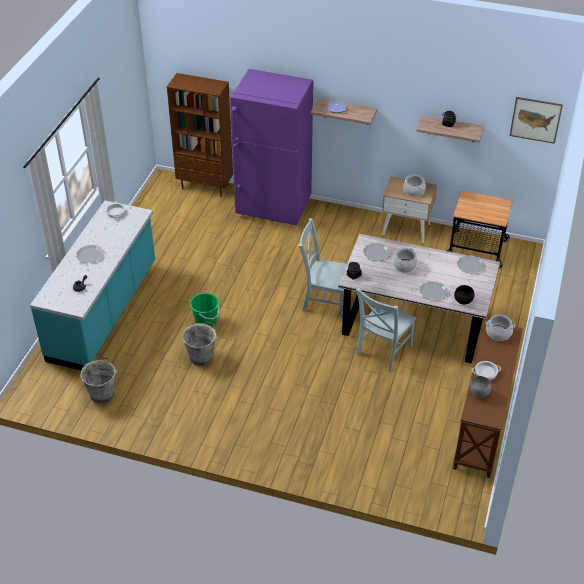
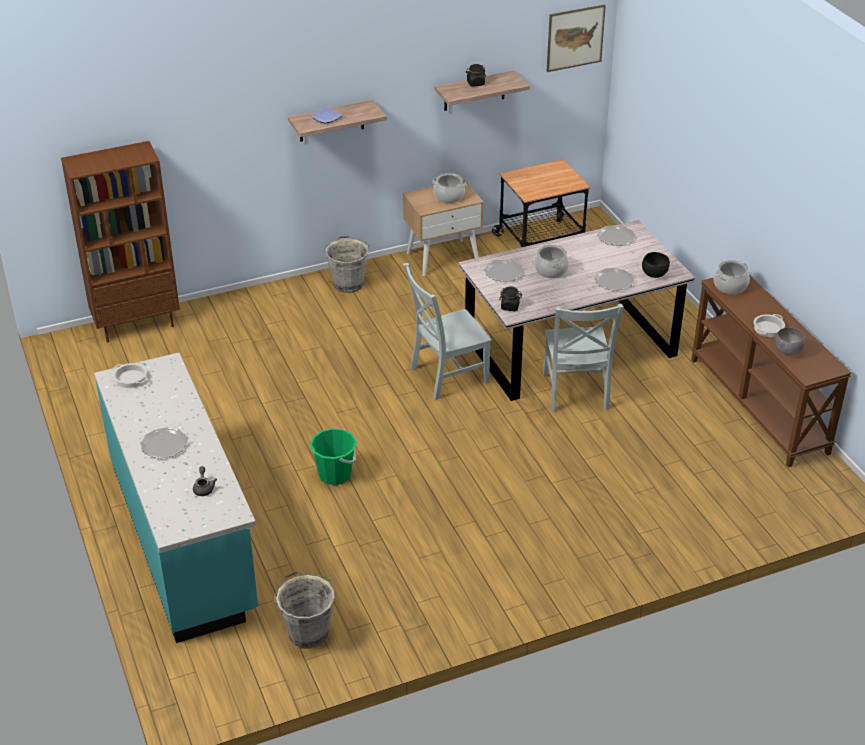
camera: 40 degrees left, 5 degrees down
grey bucket [182,322,218,366] -> grey bucket moved to [323,236,370,293]
purple fridge [230,69,313,226] -> none

